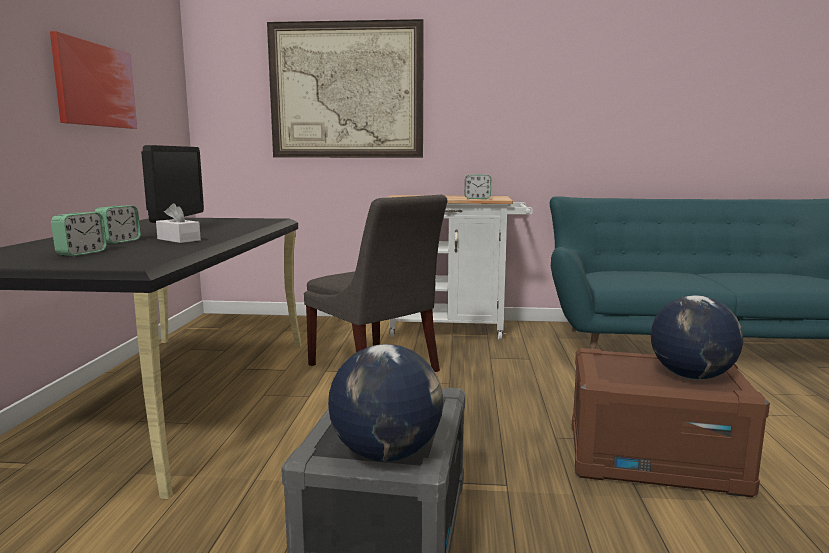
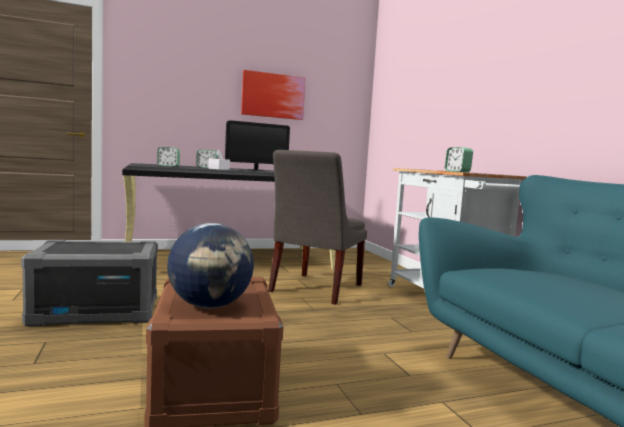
camera: 65 degrees right, 5 degrees down
picture [267,19,424,158] -> none
globe [328,344,443,461] -> none

